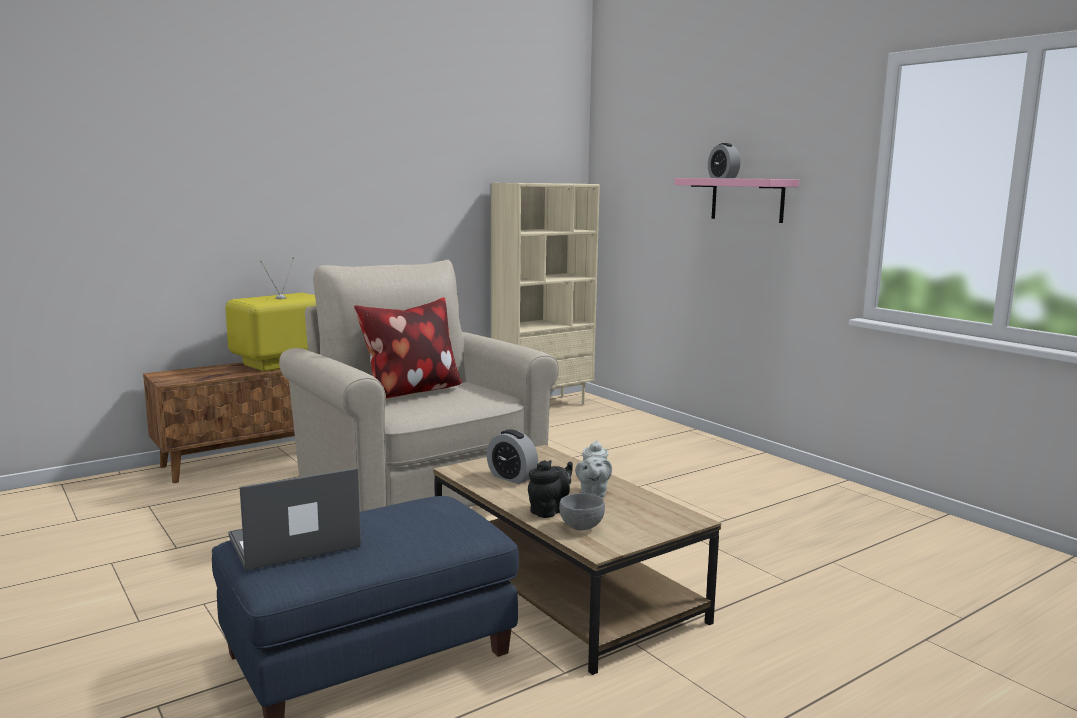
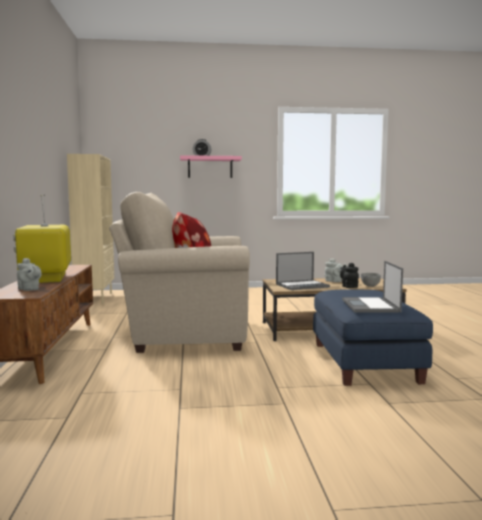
camera: 60 degrees left, 5 degrees down
alarm clock [487,429,538,484] -> laptop [276,252,330,290]
none -> grey teapot [17,258,42,291]

